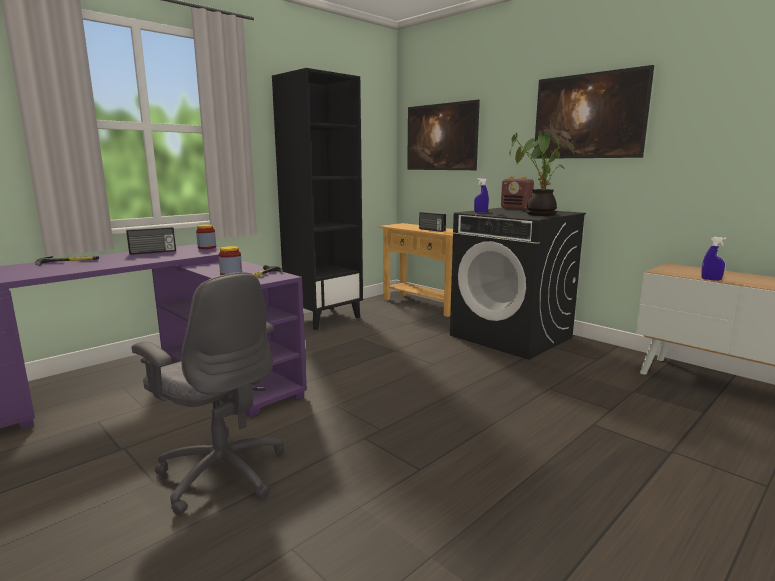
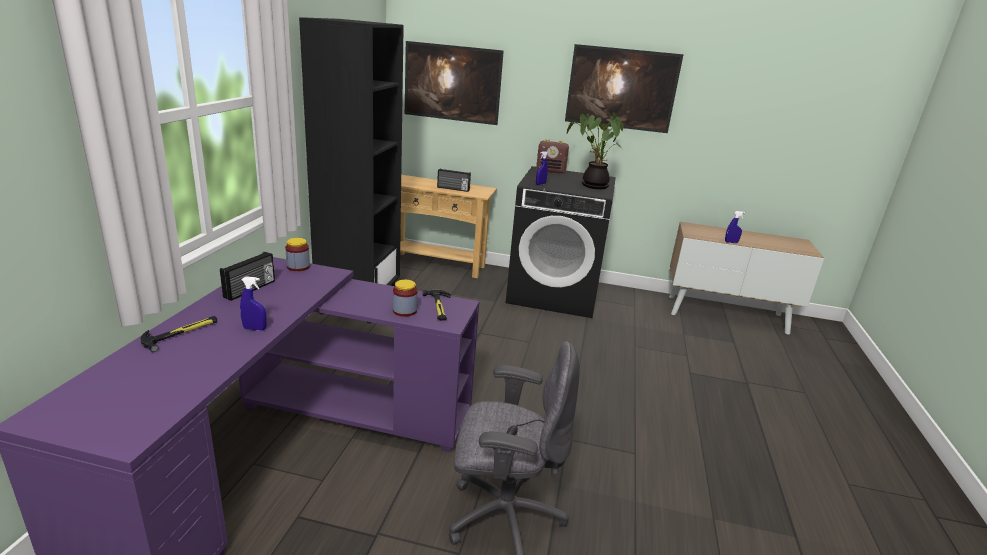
camera: 35 degrees left, 10 degrees up
none -> blue spray bottle [240,276,267,331]

